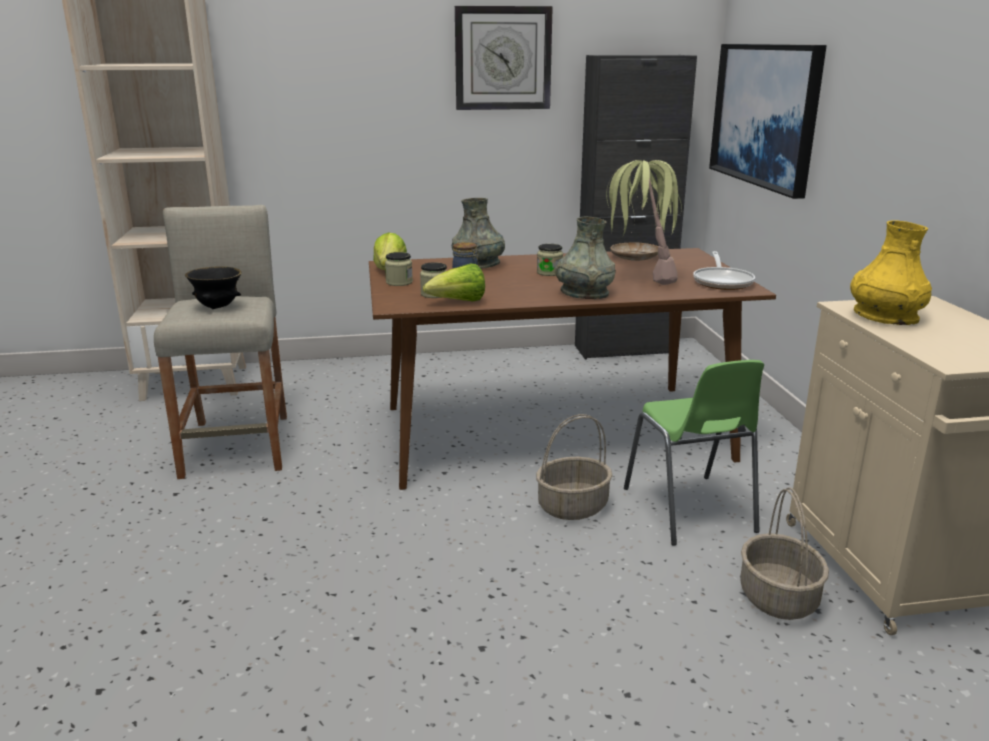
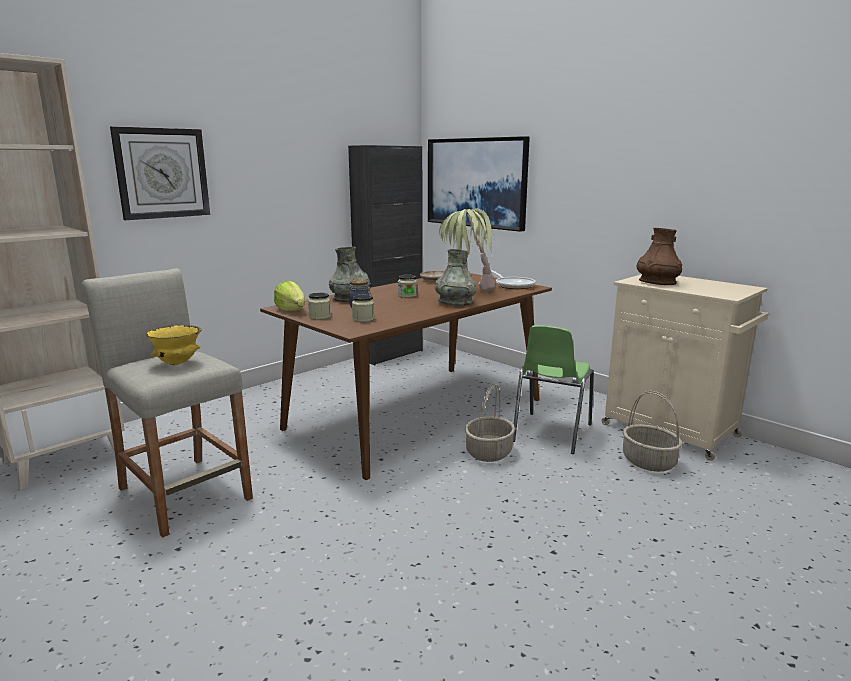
camera: 35 degrees left, 5 degrees down
black bowl [185,266,242,309] -> yellow bowl [146,325,202,365]
lettuce [423,264,485,302] -> none
wall clock [455,6,553,110] -> wall clock moved to [110,126,210,220]
green chair [624,360,764,546] -> green chair turned 75 degrees clockwise [513,325,594,454]
yellow vase [850,221,932,325] -> brown vase [636,228,682,285]

